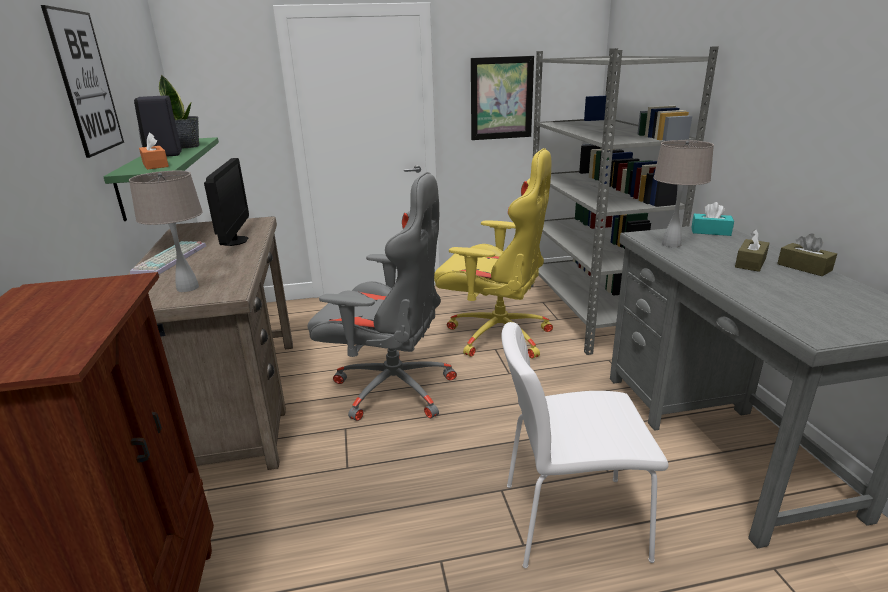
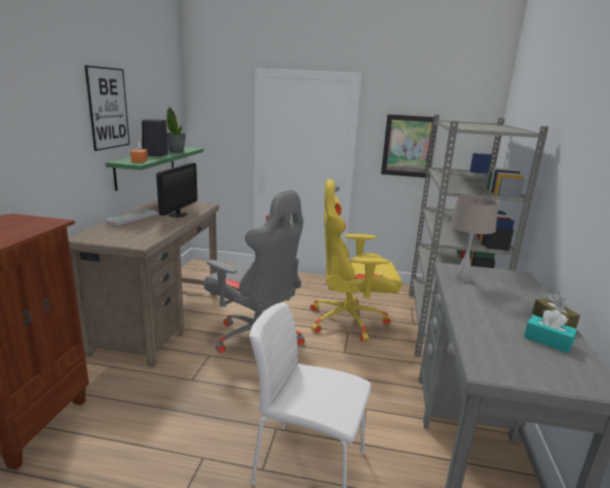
camera: 20 degrees right, 5 degrees down
beige table lamp [129,170,203,292] -> none
yellow office chair [434,148,553,358] -> yellow office chair turned 135 degrees clockwise [310,178,402,342]
turquoise tissue box [691,202,734,236] -> turquoise tissue box moved to [524,310,577,353]
brown tissue box [735,229,769,272] -> none

